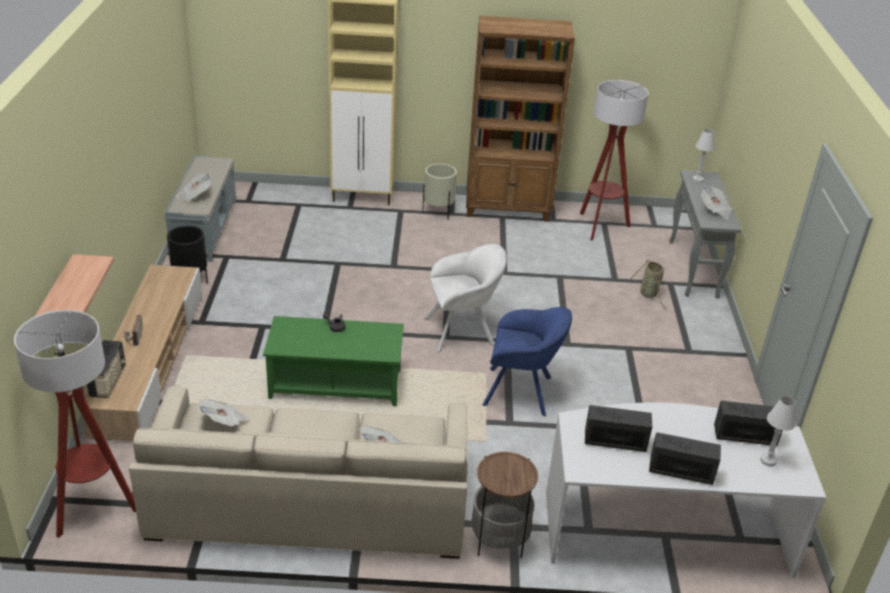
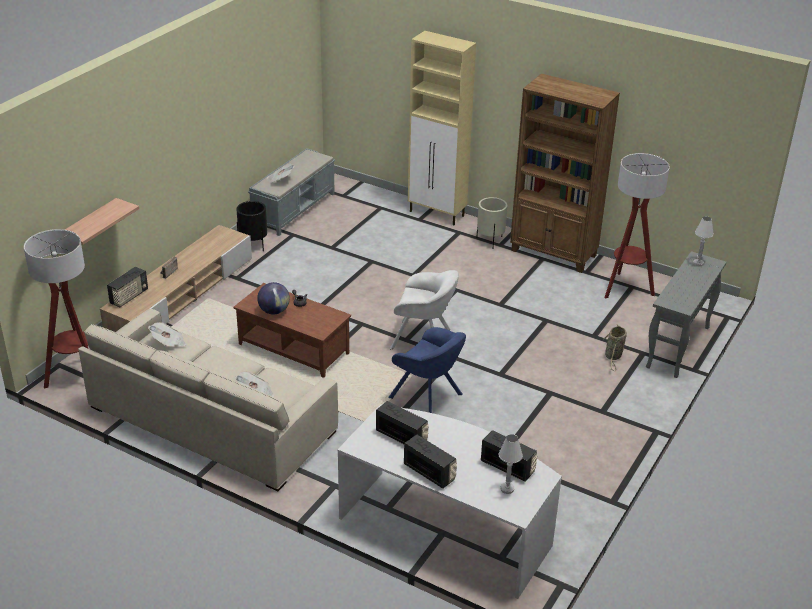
camera: 30 degrees right, 0 degrees up
green coffee table [263,316,404,406] -> brown coffee table [233,283,351,378]
side table [471,452,538,558] -> none
newspaper [701,185,733,220] -> none
none -> globe [257,282,290,314]

